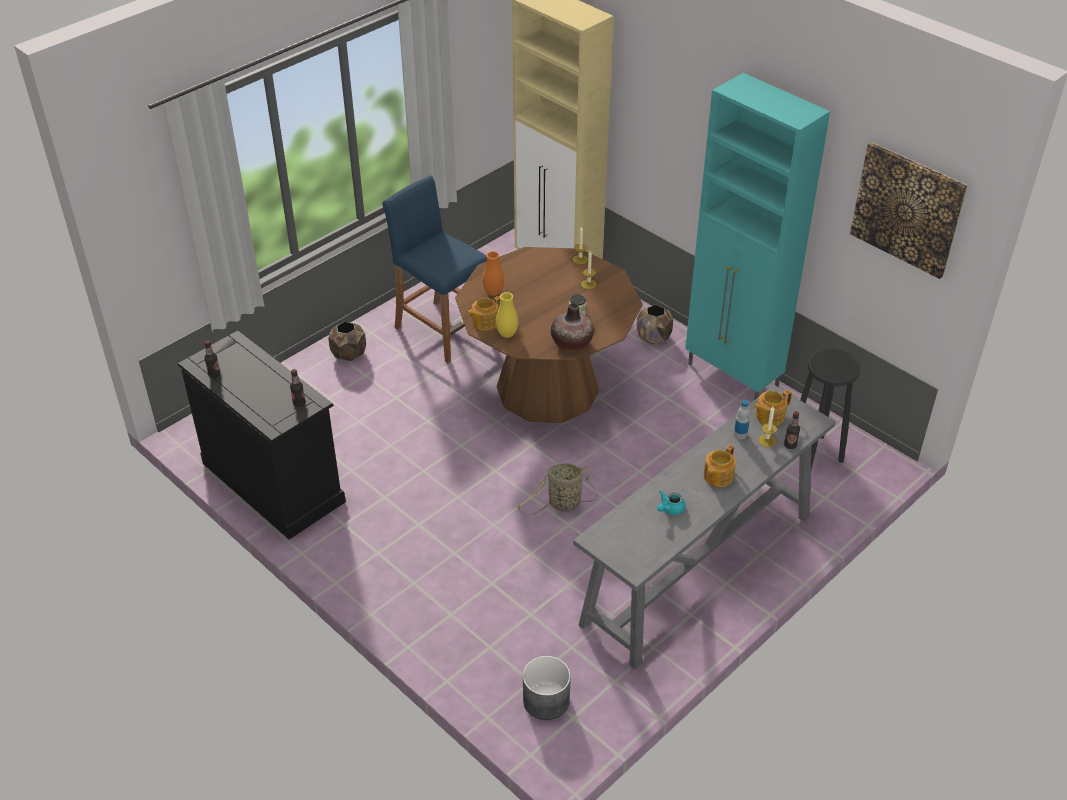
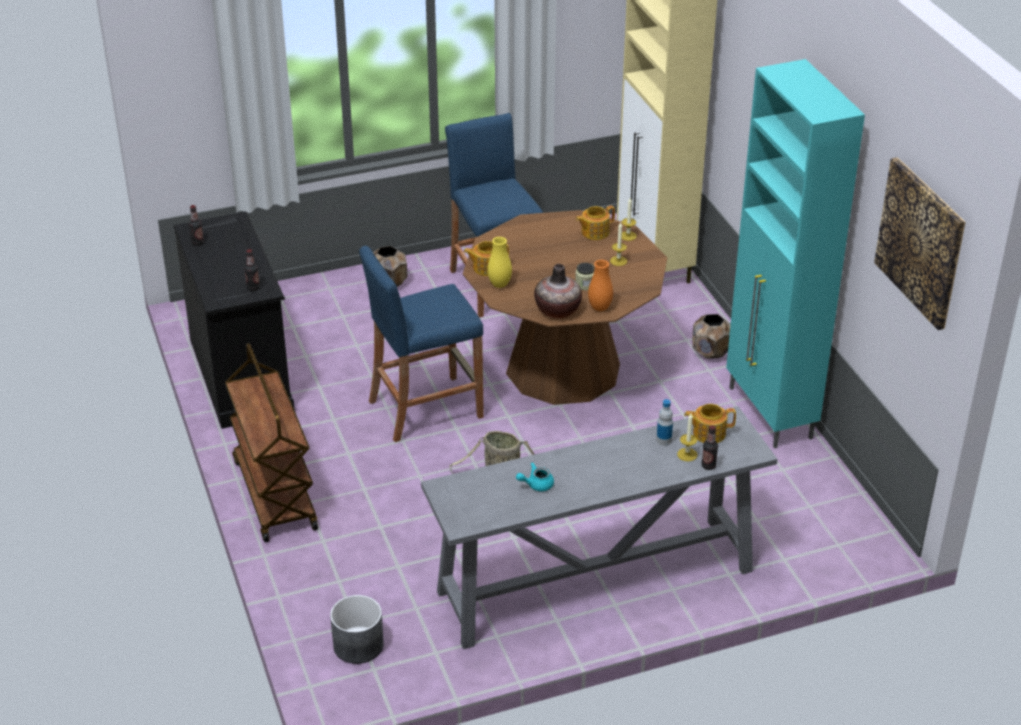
camera: 25 degrees right, 5 degrees down
orange vase [483,251,504,296] -> orange vase moved to [588,260,613,311]
teapot [704,445,736,487] -> teapot moved to [576,206,615,240]
black stool [800,349,861,469] -> none
none -> brown cart [225,343,318,542]
none -> blue stool [359,246,484,442]

